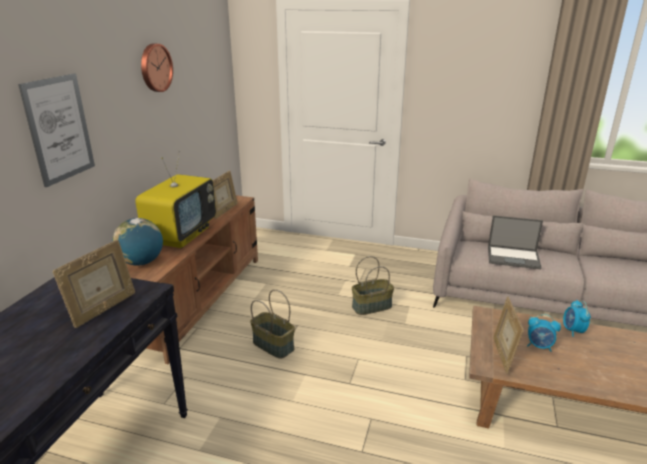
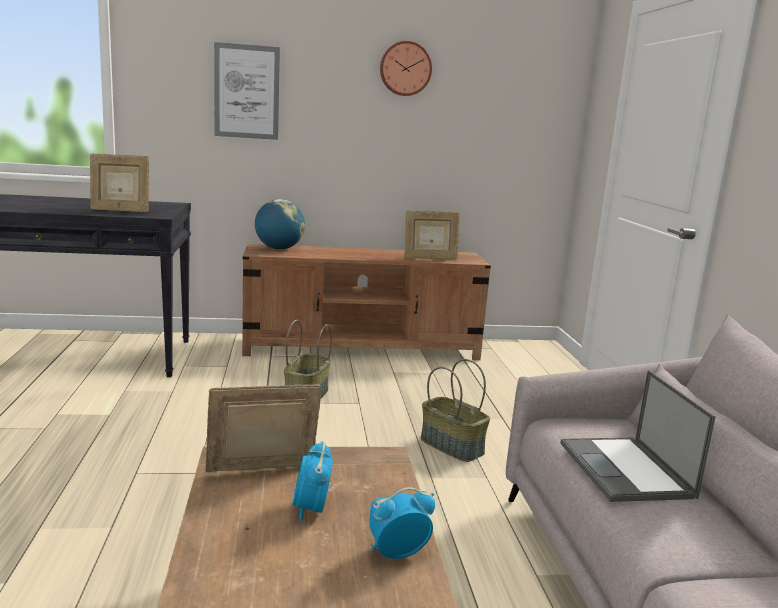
camera: 65 degrees right, 10 degrees down
television [135,151,216,248] -> none

